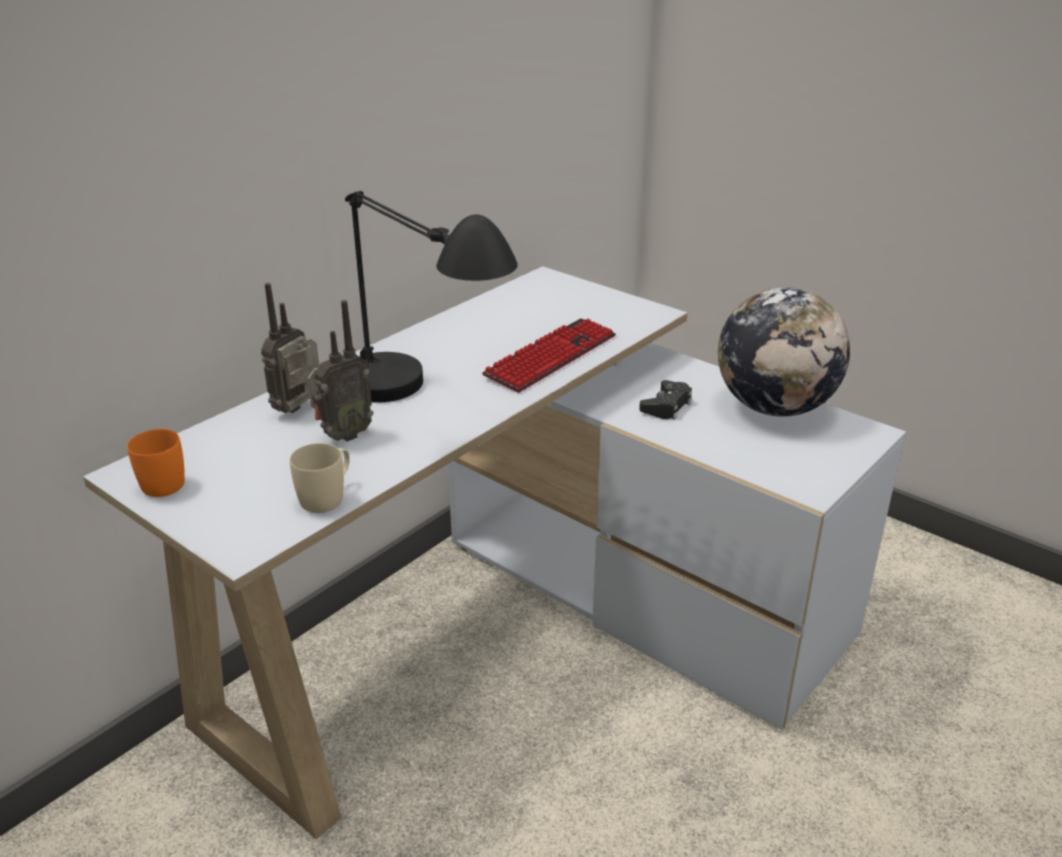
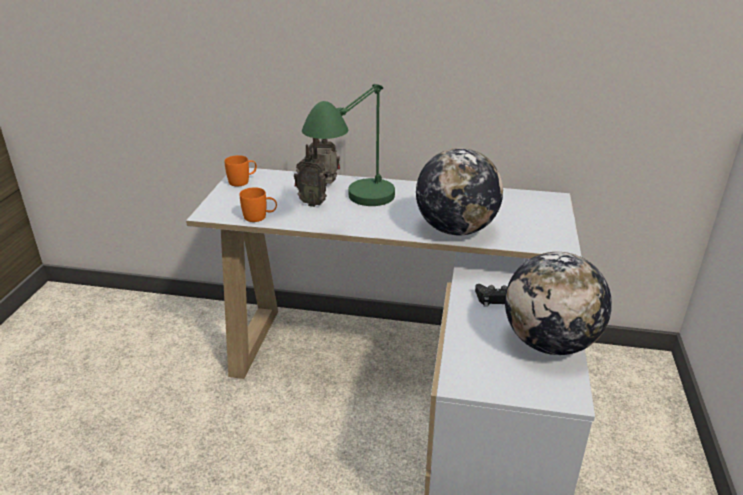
camera: 60 degrees right, 0 degrees up
beige mug [290,443,350,513] -> orange mug [240,187,277,222]
black table lamp [345,191,518,403] -> green table lamp [302,84,395,206]
keyboard [482,318,616,393] -> globe [416,148,503,236]

